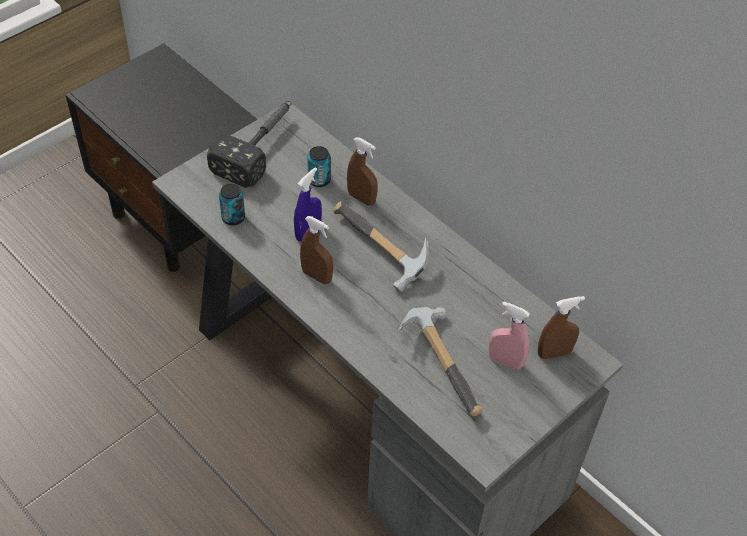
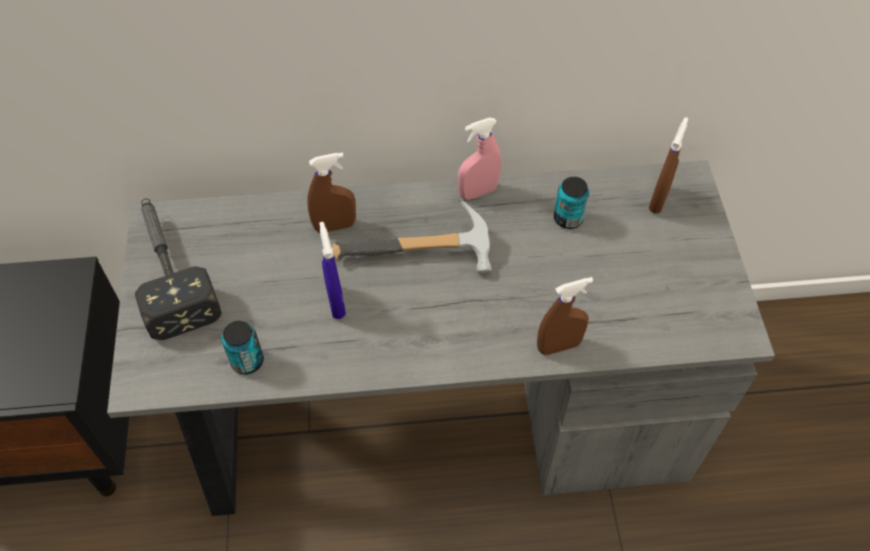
camera: 50 degrees left, 5 degrees up
brown spray bottle [300,216,333,284] -> brown spray bottle moved to [537,277,593,355]
can [307,146,331,187] -> can moved to [554,177,589,229]
hammer [398,307,483,416] -> none
pink spray bottle [489,301,530,370] -> pink spray bottle moved to [458,118,501,200]

